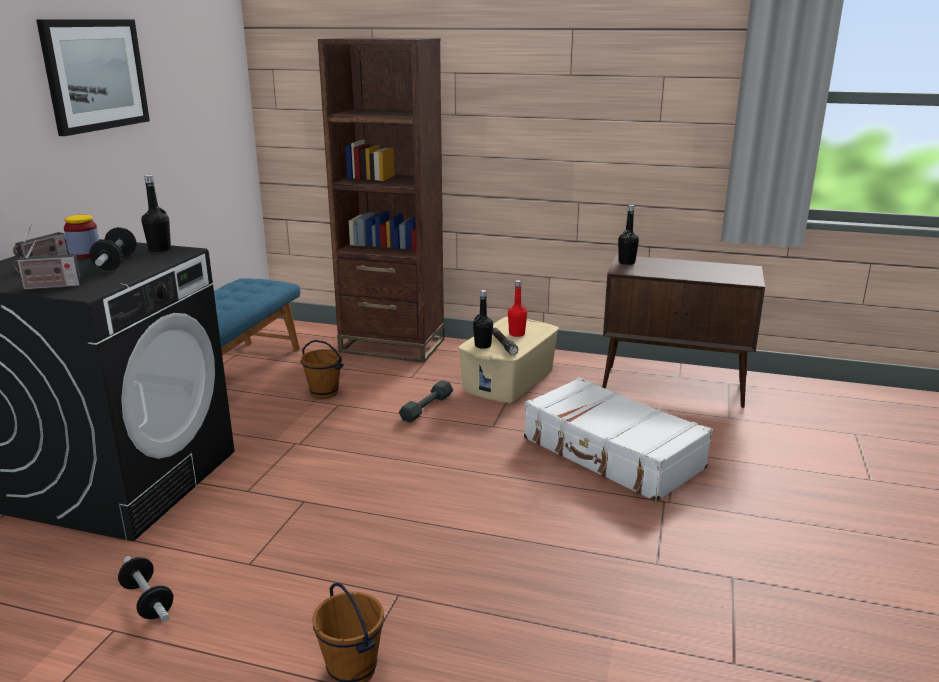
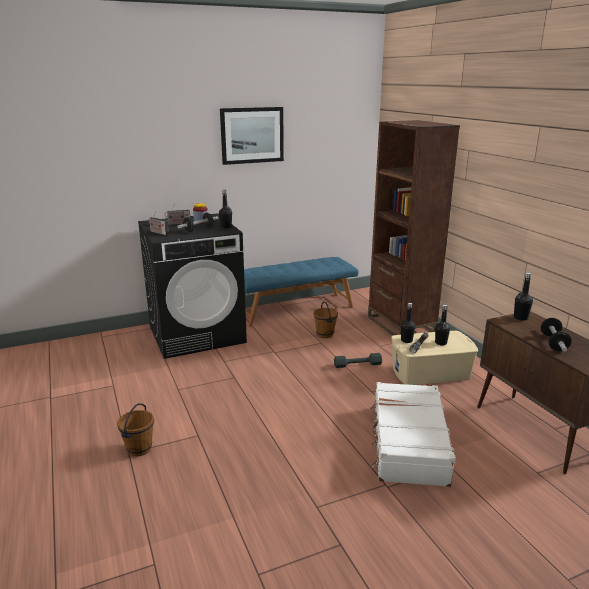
camera: 50 degrees right, 0 degrees up
dumbbell [118,556,173,622] -> dumbbell moved to [541,318,572,352]
red bottle [508,280,527,337] -> black bottle [435,305,450,345]

